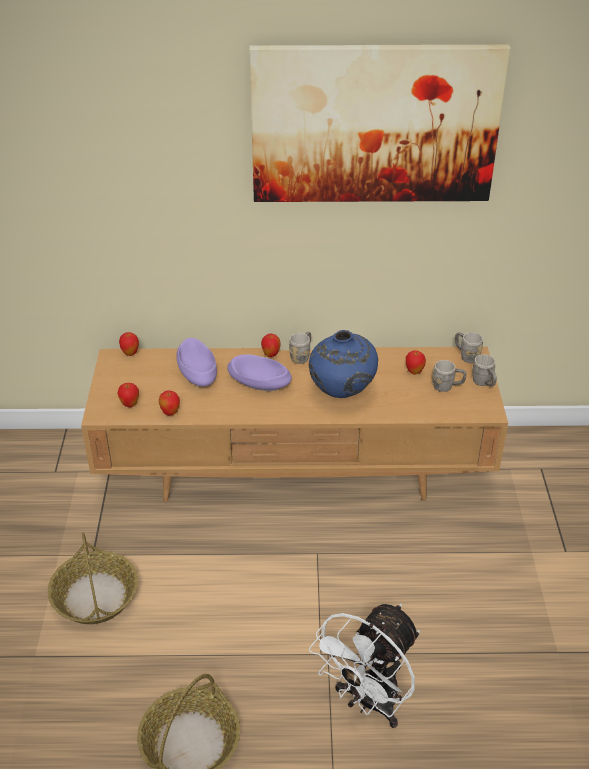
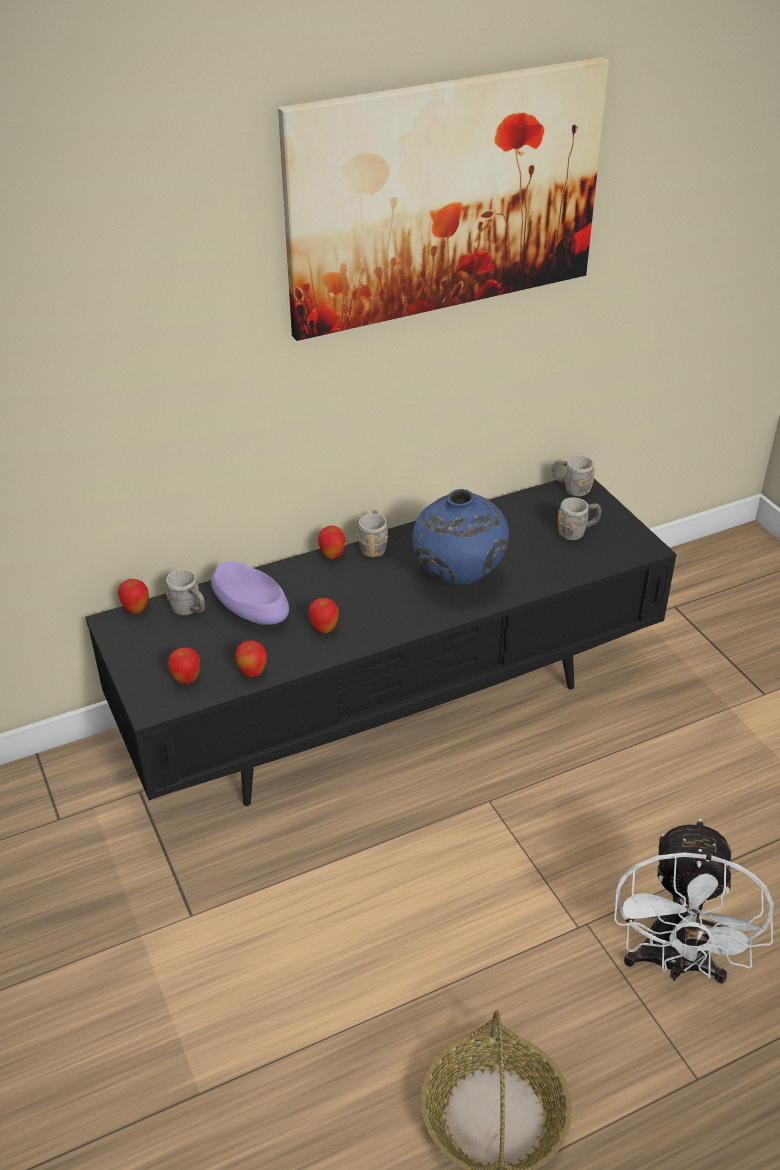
camera: 25 degrees left, 0 degrees up
basket [48,532,138,624] -> none
beige tv stand [81,347,508,502] -> black tv stand [85,478,677,806]
purple bowl [227,354,292,391] -> none
apple [406,350,426,375] -> apple moved to [308,598,339,634]
grey mug [472,354,497,387] -> grey mug moved to [166,569,205,615]

